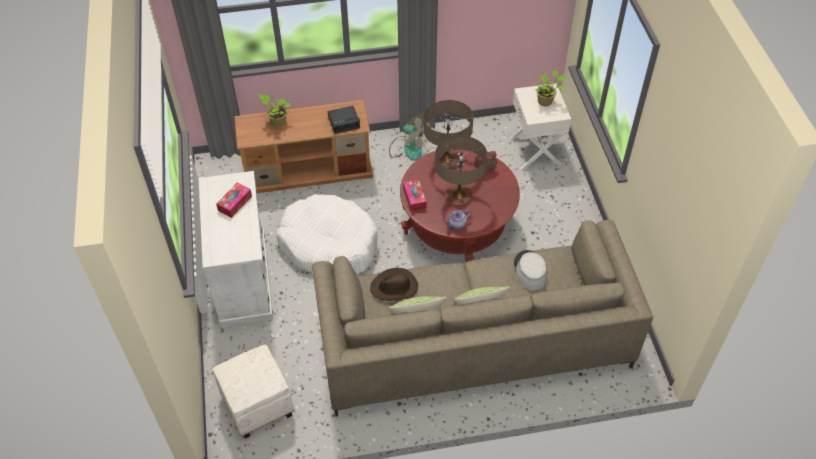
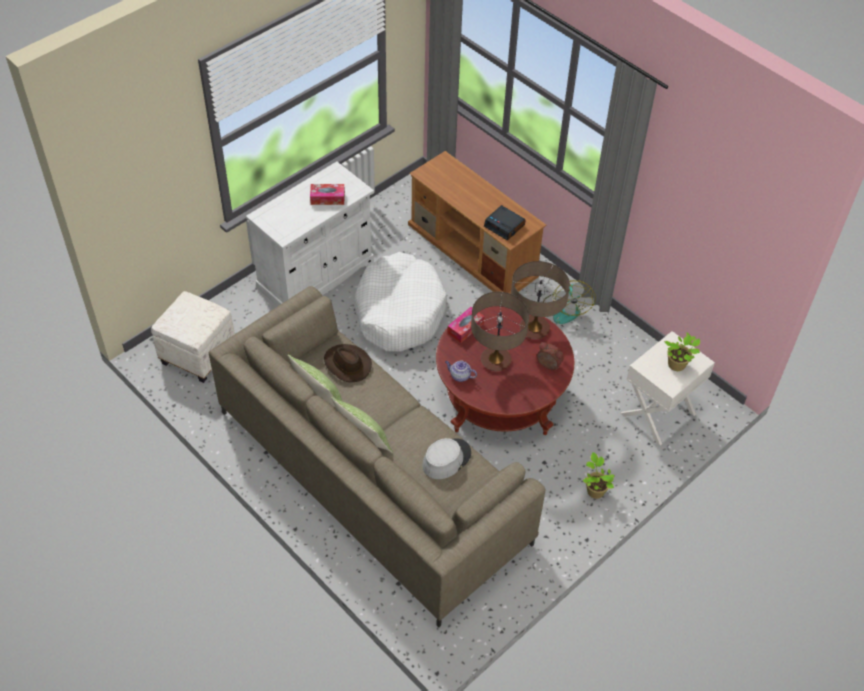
camera: 55 degrees right, 0 degrees up
potted plant [258,94,291,127] -> potted plant moved to [582,452,615,499]

